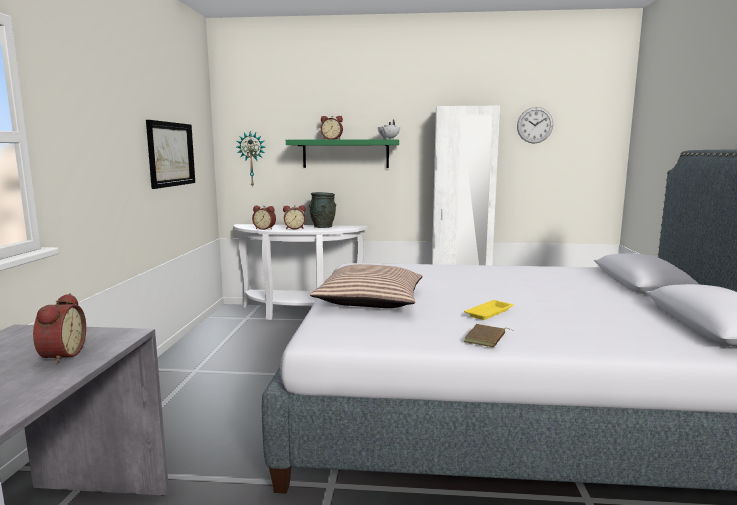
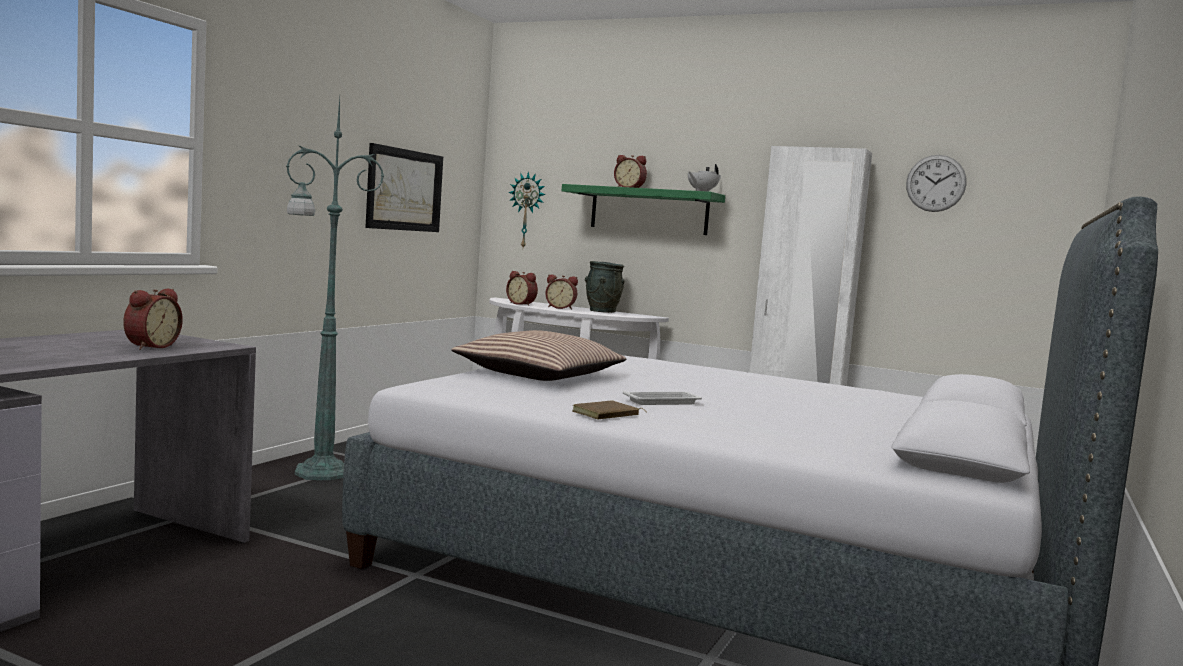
camera: 20 degrees right, 5 degrees down
yellow tray [464,300,513,320] -> white tray [623,391,702,405]
none -> green floor lamp [286,98,384,480]

